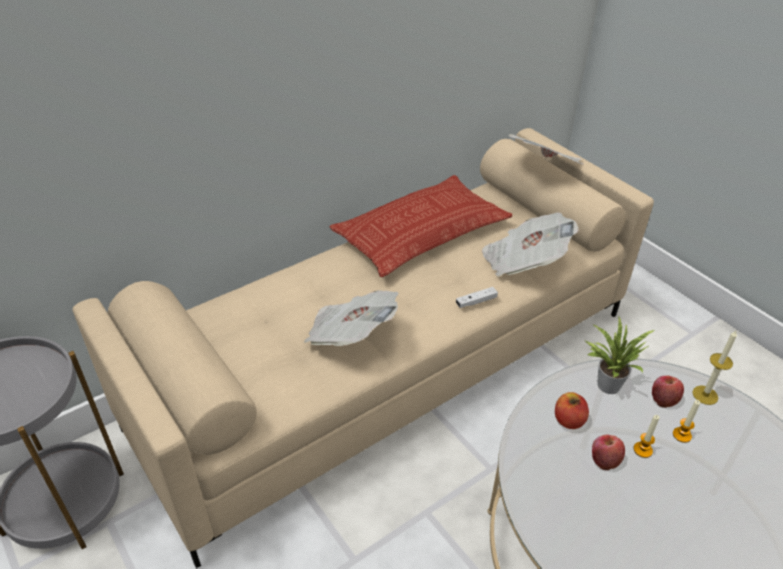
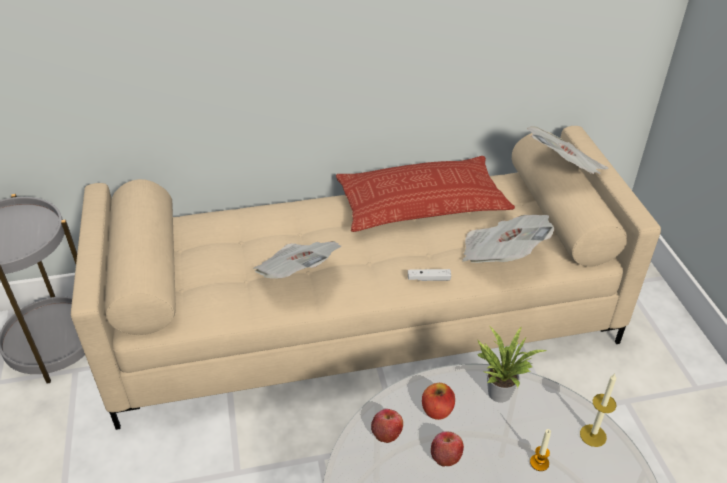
camera: 25 degrees right, 0 degrees up
candle [634,415,660,458] -> none
apple [652,376,684,408] -> apple moved to [371,409,403,443]

